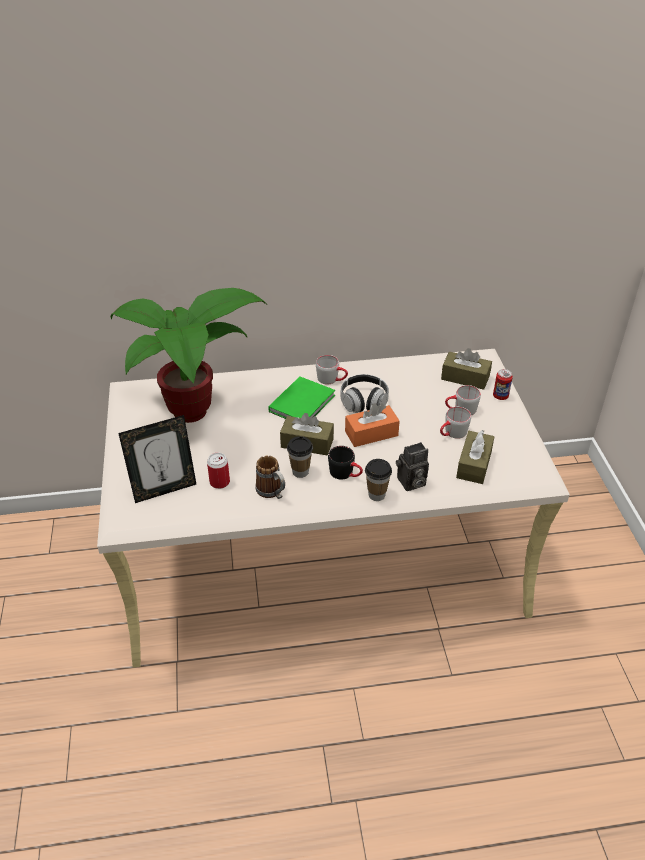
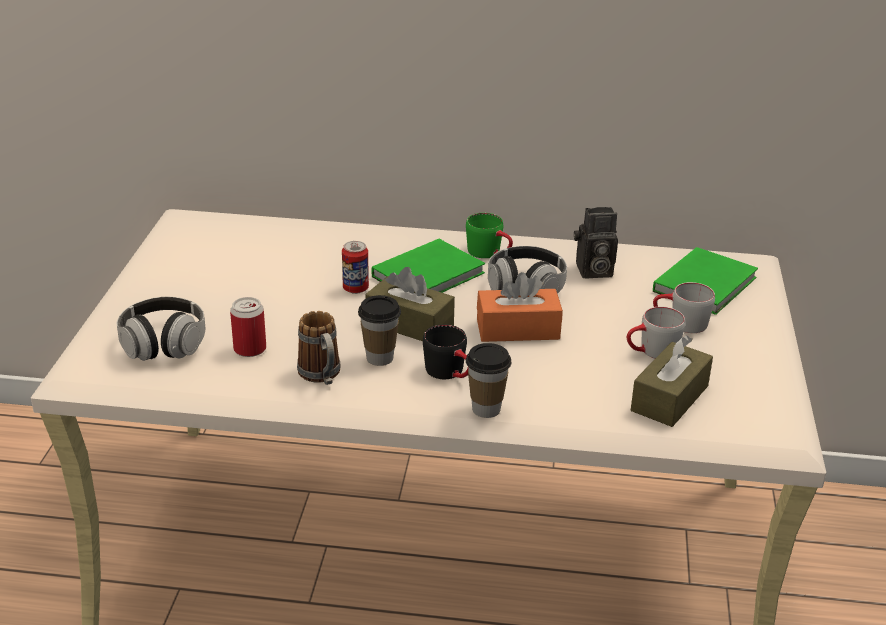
camera: 15 degrees right, 10 degrees down
potted plant [110,288,268,423] -> none
picture frame [118,415,196,503] -> headphones [117,297,205,361]
grey mug [316,355,348,384] -> green mug [466,213,513,258]
camera [396,442,429,491] -> camera moved to [574,207,618,278]
brown tissue box [441,348,492,390] -> green book [653,247,758,315]
can [493,369,513,400] -> can moved to [342,241,369,294]

